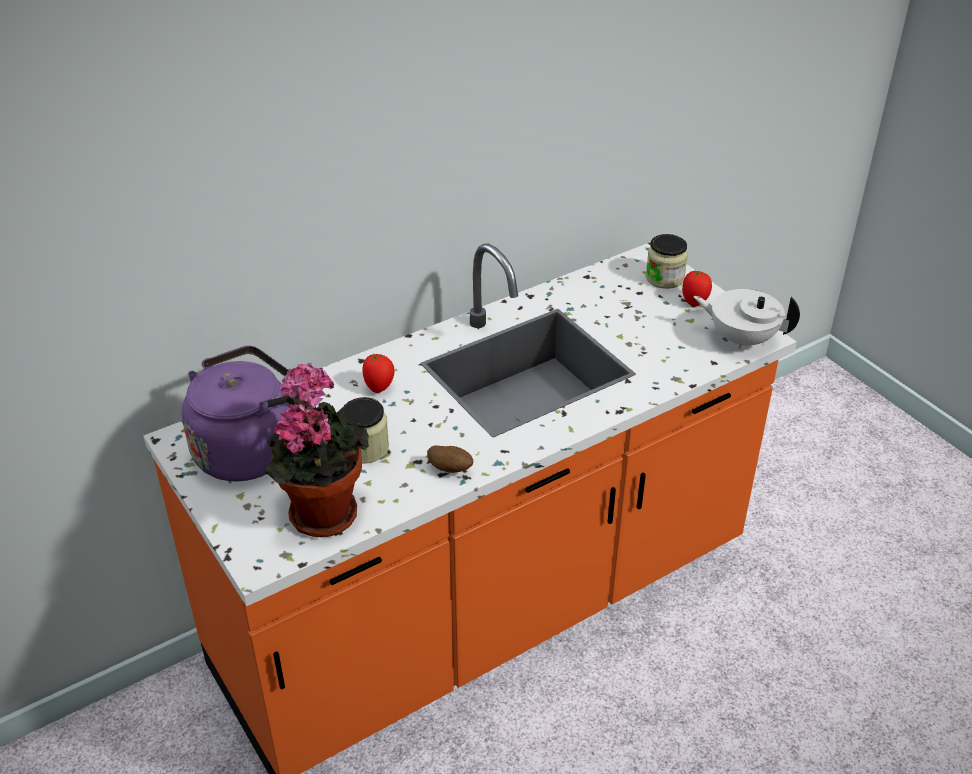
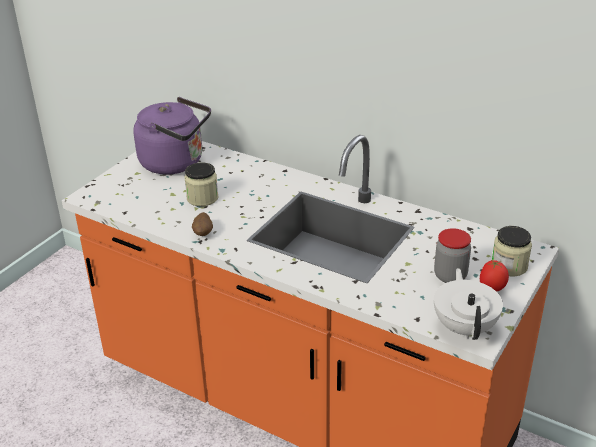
camera: 65 degrees right, 5 degrees down
potted plant [265,363,369,537] -> none
tomato [363,354,395,393] -> none
none -> jar [434,228,471,283]

